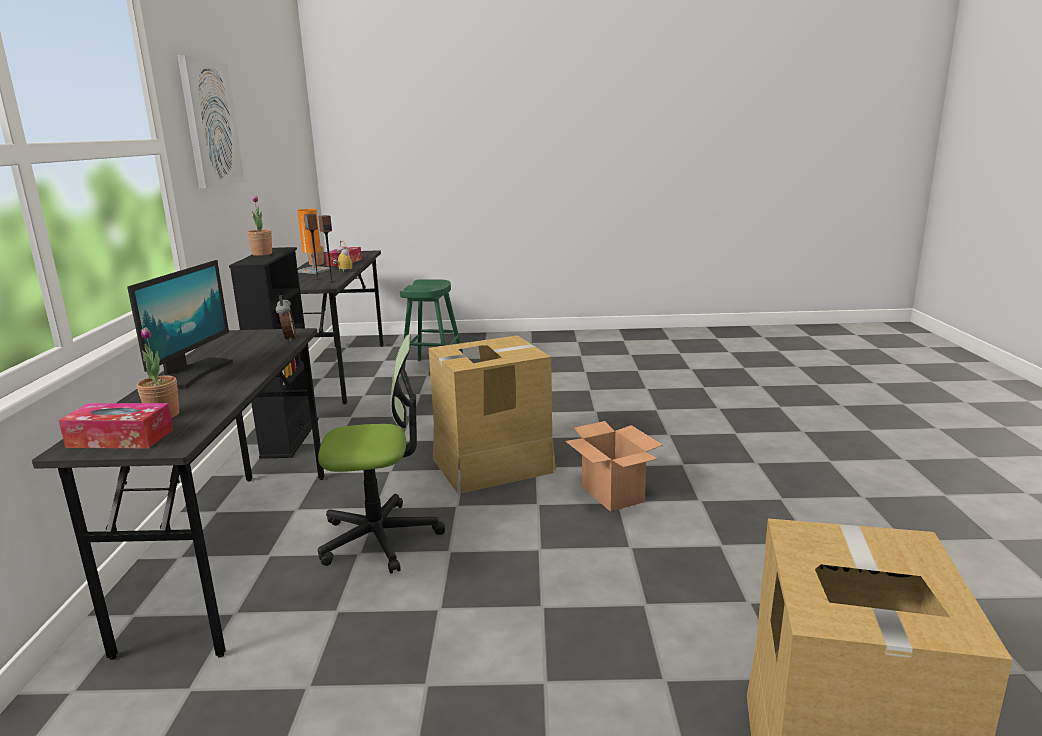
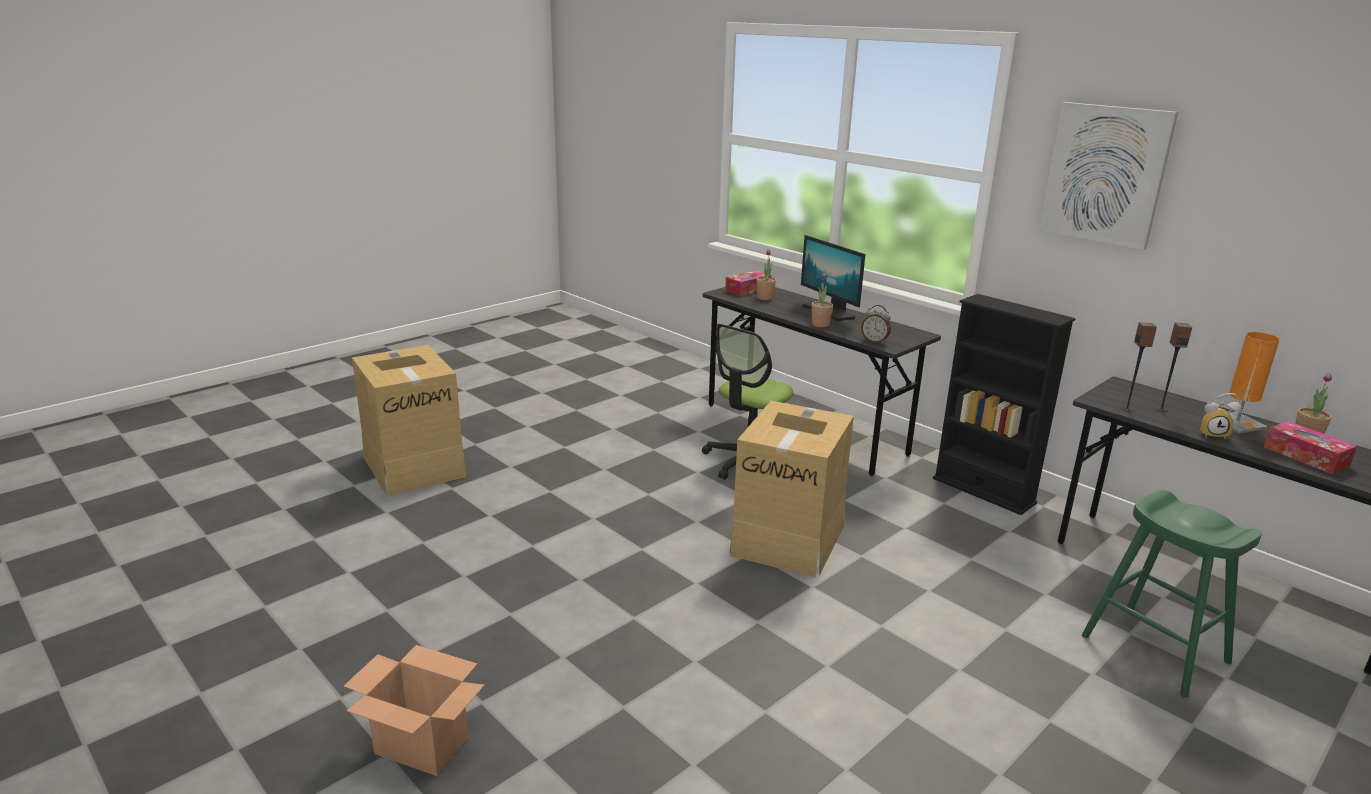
camera: 135 degrees right, 5 degrees up
potted plant [247,195,272,256] -> potted plant moved to [812,272,833,327]
cardboard box [565,421,663,512] -> cardboard box moved to [344,645,484,776]

